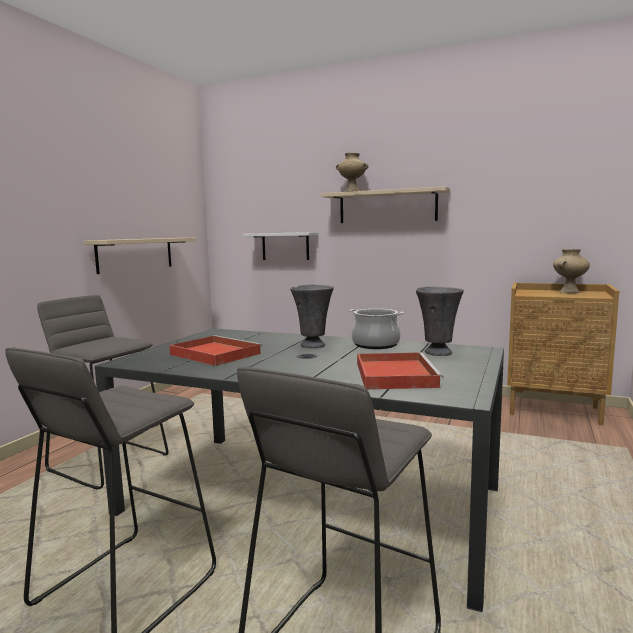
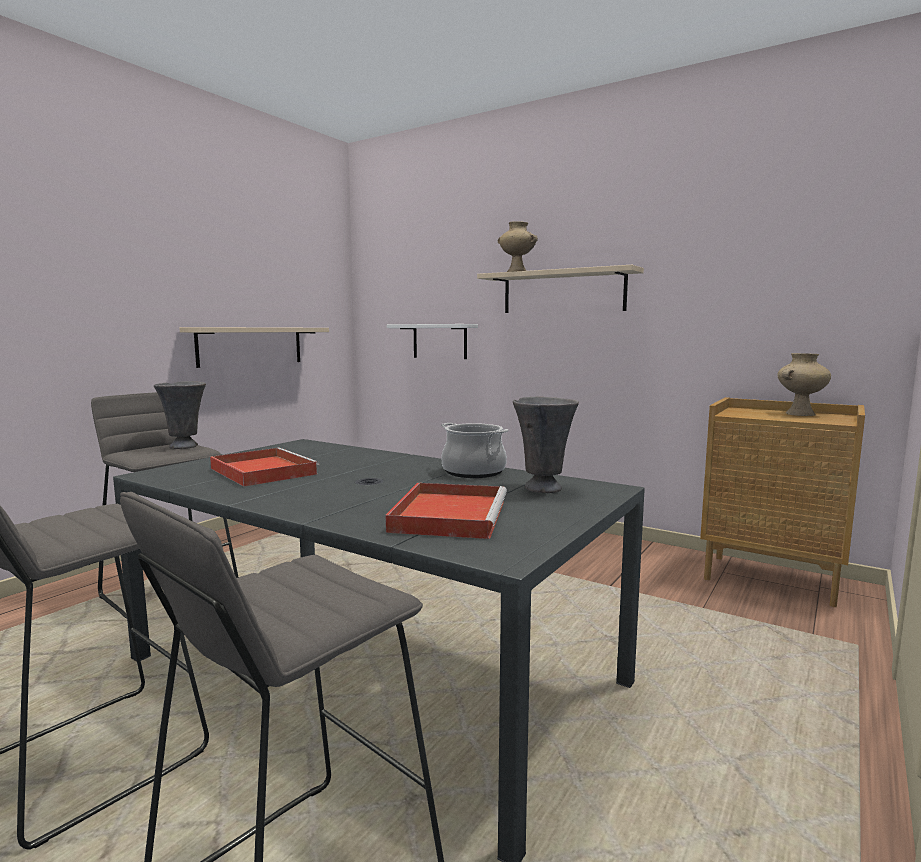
camera: 10 degrees right, 0 degrees up
grey vase [290,285,334,348] -> grey vase moved to [154,381,206,449]

